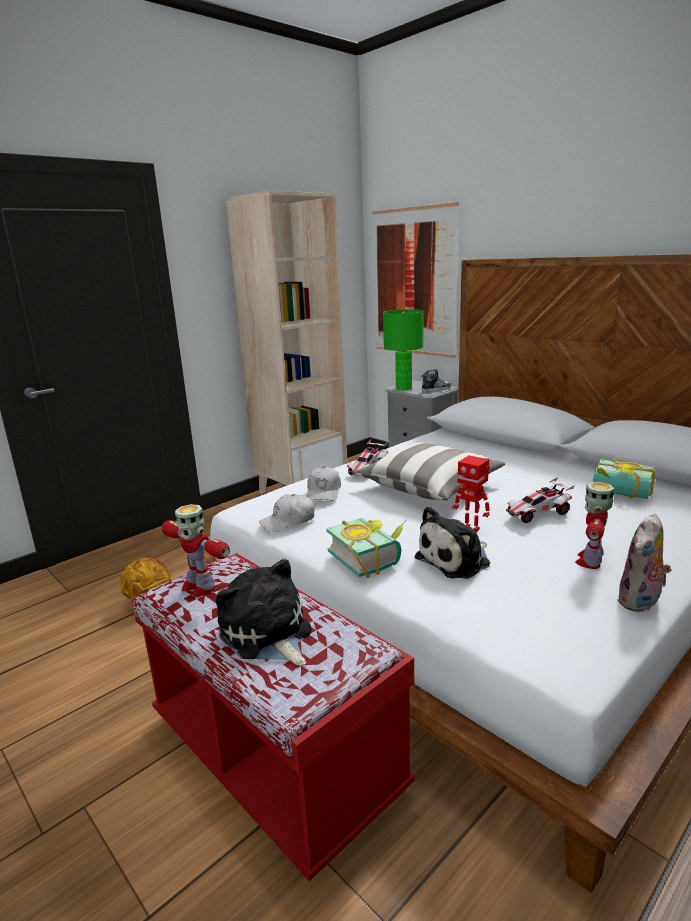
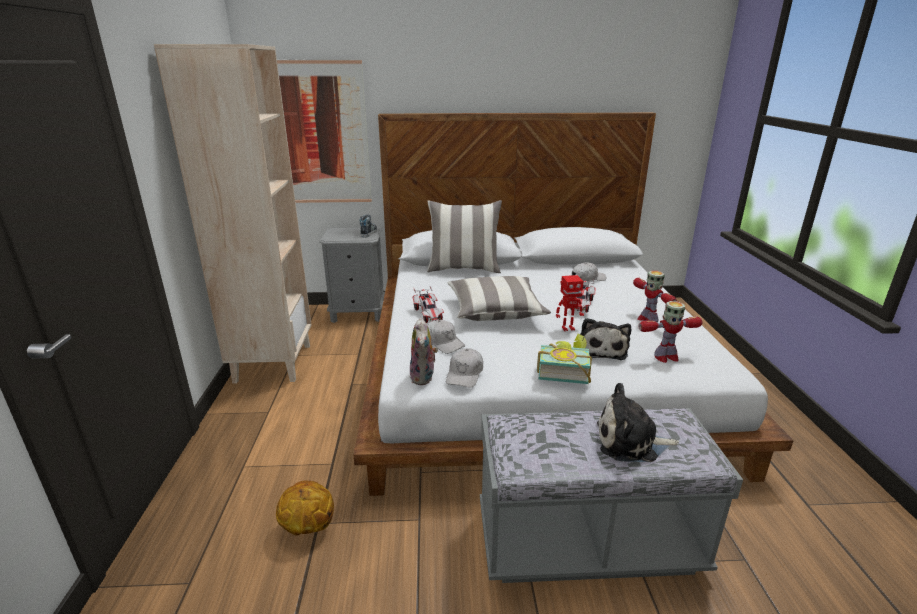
camera: 50 degrees left, 5 degrees up
red bench [132,553,415,881] -> grey bench [480,408,743,583]
toy robot [162,504,230,597] -> toy robot moved to [639,301,703,363]
green table lamp [383,309,424,390] -> none
book [593,459,655,499] -> white cap [572,262,606,281]
plush toy [617,513,671,612] -> plush toy moved to [410,318,438,385]
none -> pillow [427,200,502,273]

